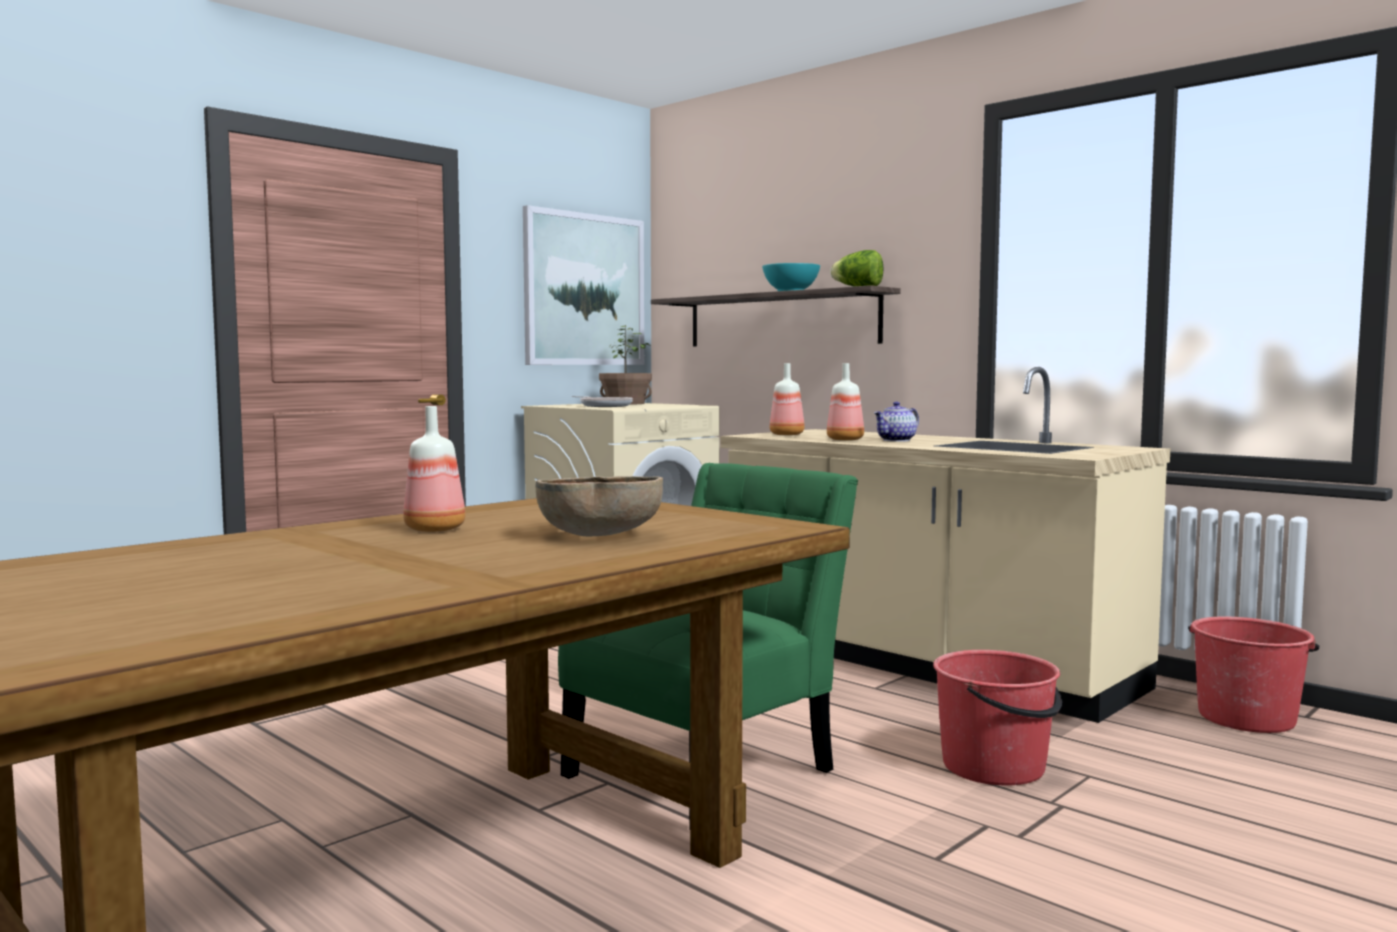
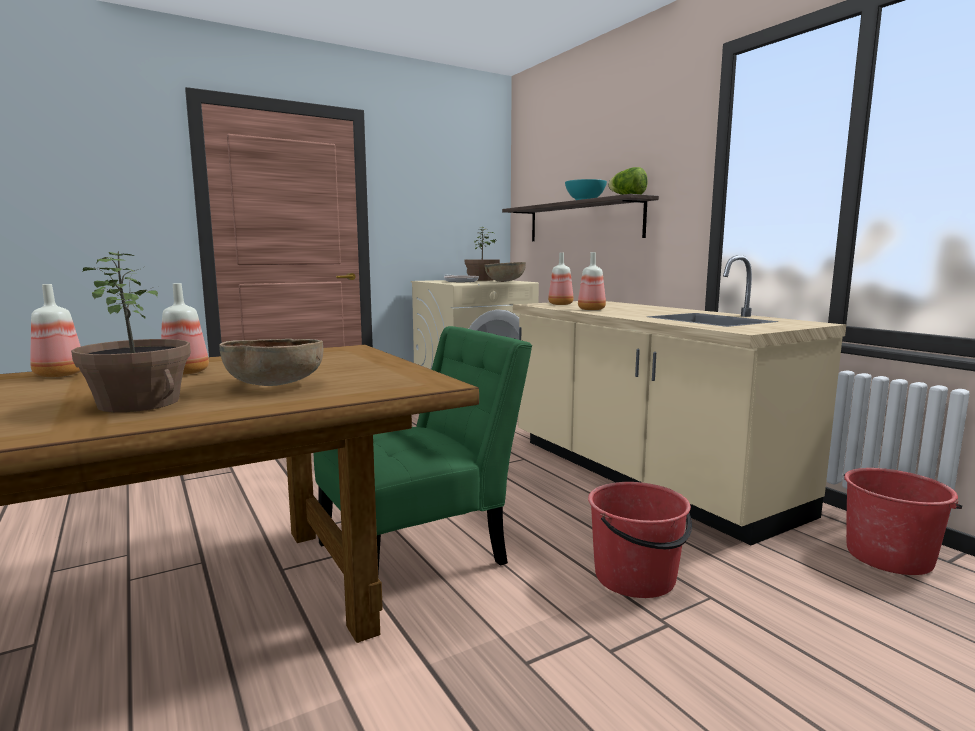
camera: 15 degrees right, 5 degrees up
picture [523,205,644,365] -> none
teapot [874,402,919,442] -> none
none -> bottle [30,284,81,377]
none -> potted plant [71,251,191,412]
none -> brown bowl [484,262,526,282]

